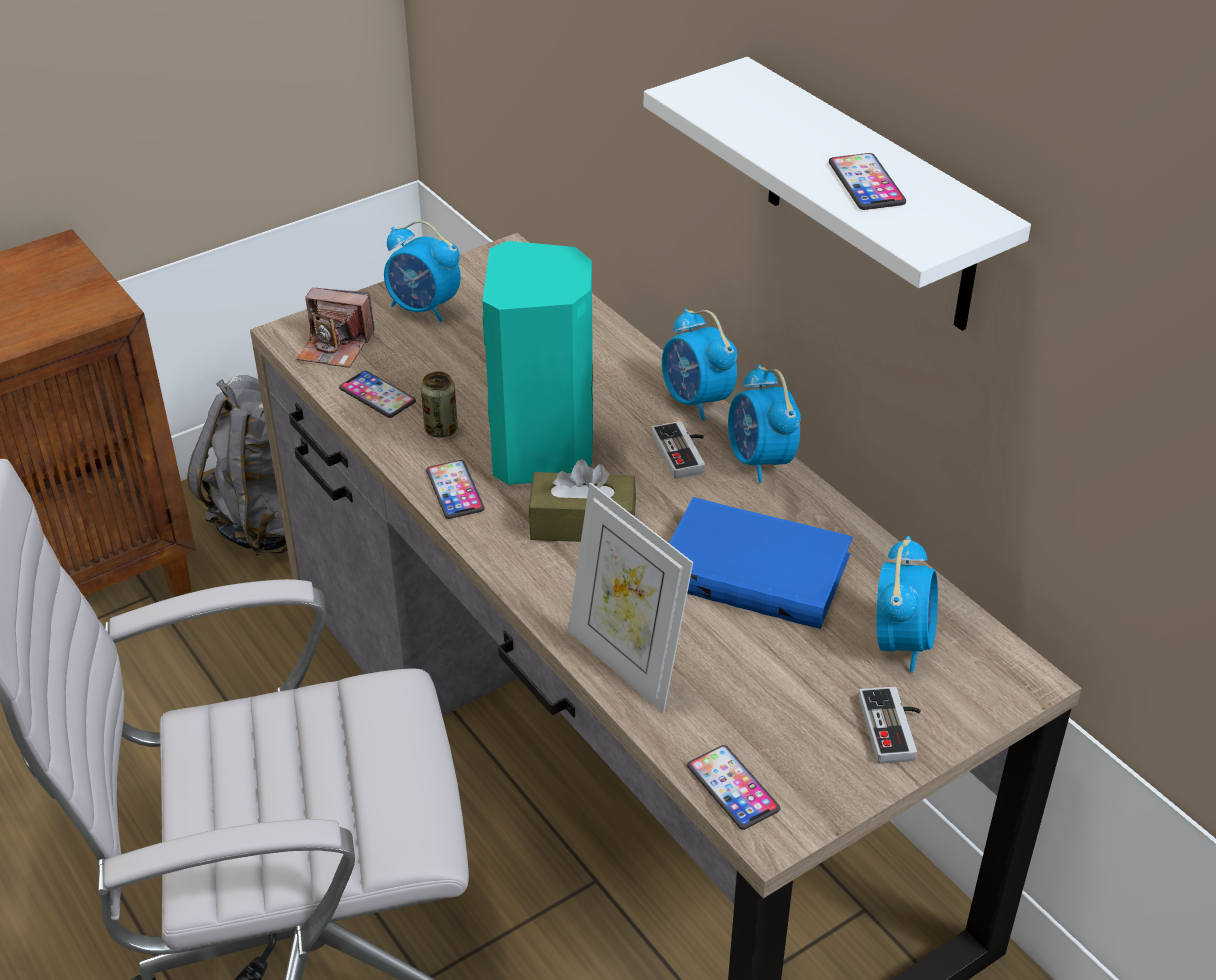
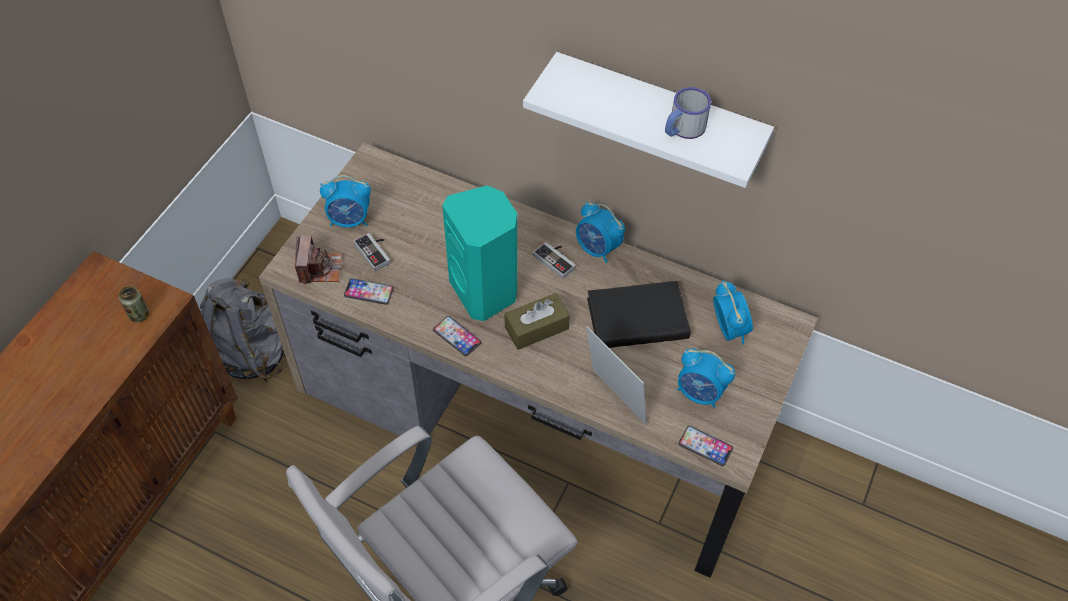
camera: 30 degrees left, 15 degrees up
camera [297,288,375,368] -> camera turned 75 degrees counterclockwise [295,235,342,285]
can [421,372,458,437] -> can moved to [119,286,149,322]
picture frame [568,483,693,713] -> picture frame turned 150 degrees counterclockwise [586,326,647,424]
alarm clock [662,309,738,421] -> alarm clock moved to [677,349,735,408]
blue book [669,497,853,629] -> black book [587,281,691,348]
phone [829,153,906,210] -> mug [665,87,711,139]
game controller [858,686,921,764] -> game controller moved to [354,233,390,271]

